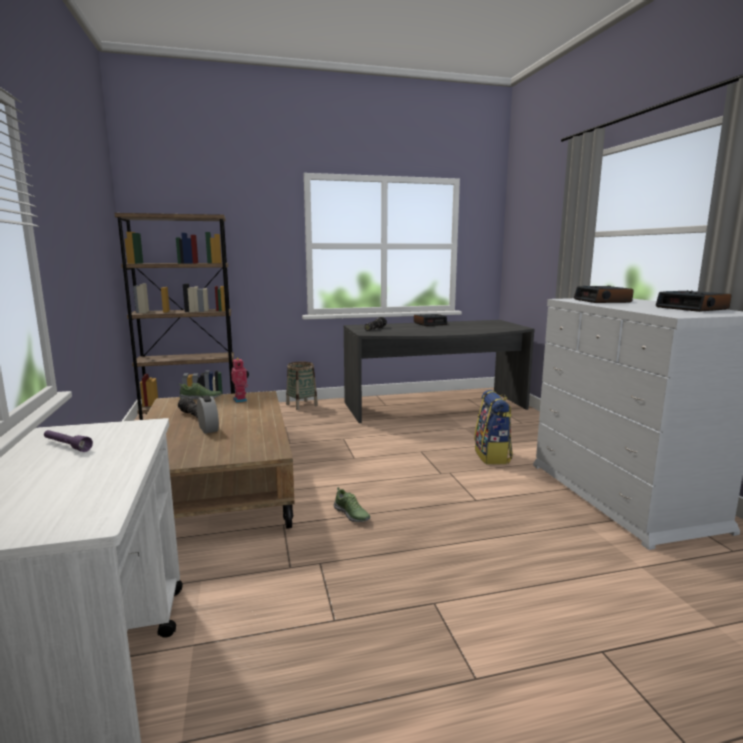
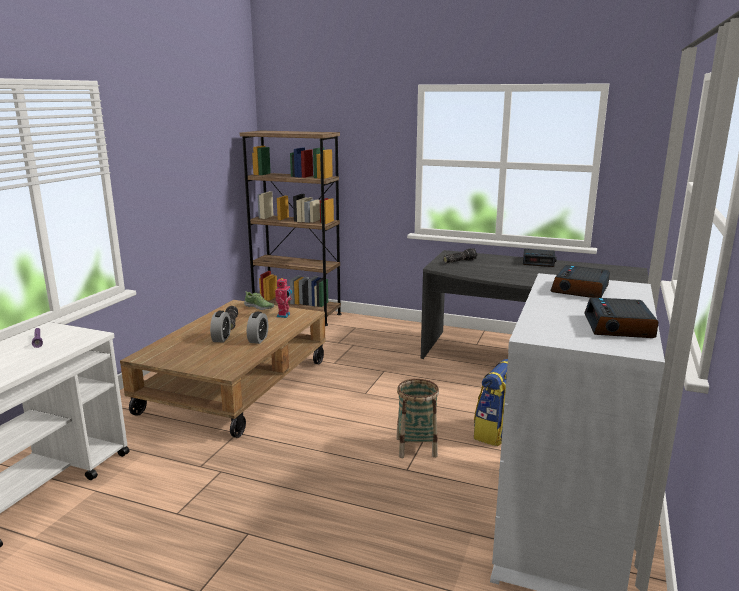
camera: 35 degrees right, 5 degrees up
basket [286,362,318,410] -> basket moved to [396,379,439,458]
shoe [333,487,370,522] -> none
none -> alarm clock [247,312,268,344]

